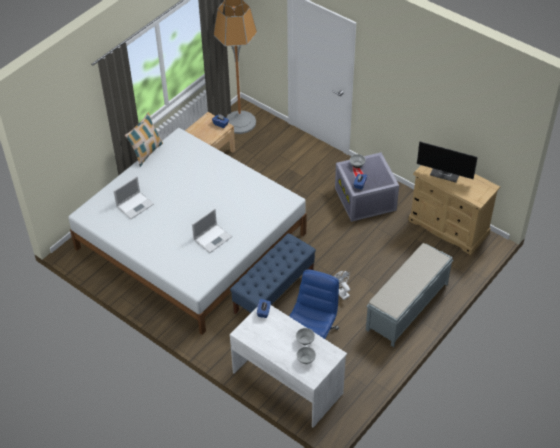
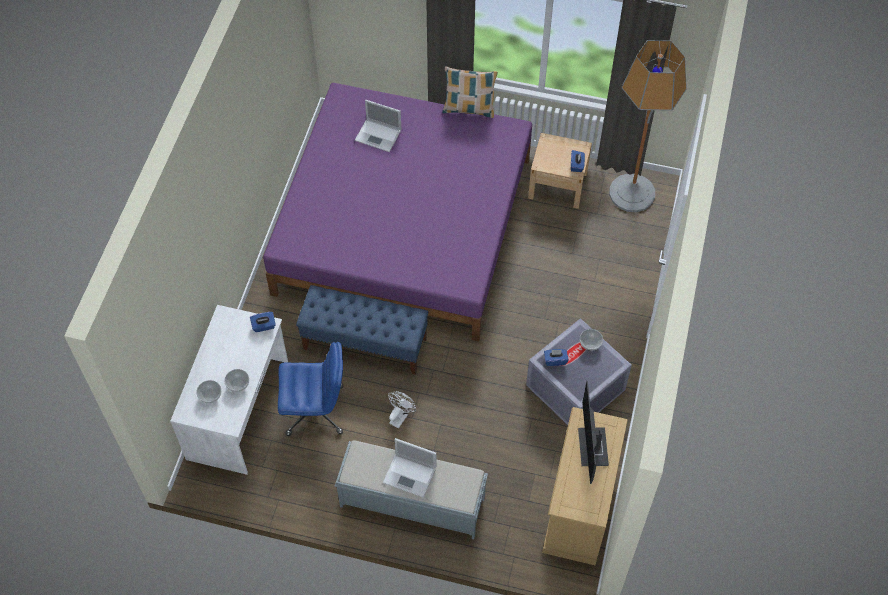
camera: 65 degrees right, 10 degrees up
white bed [68,128,307,335] -> purple bed [263,83,532,341]
laptop [192,208,232,253] -> laptop moved to [383,438,437,498]

